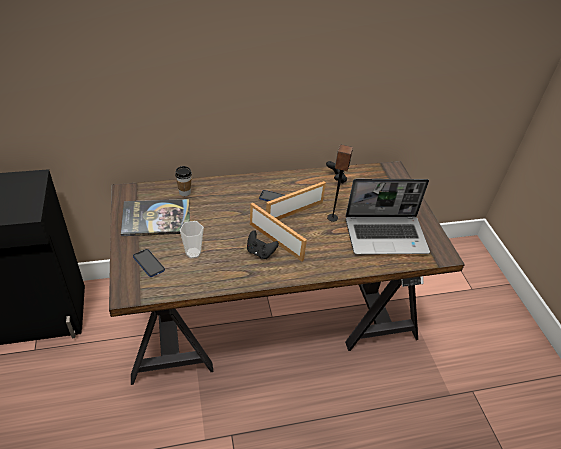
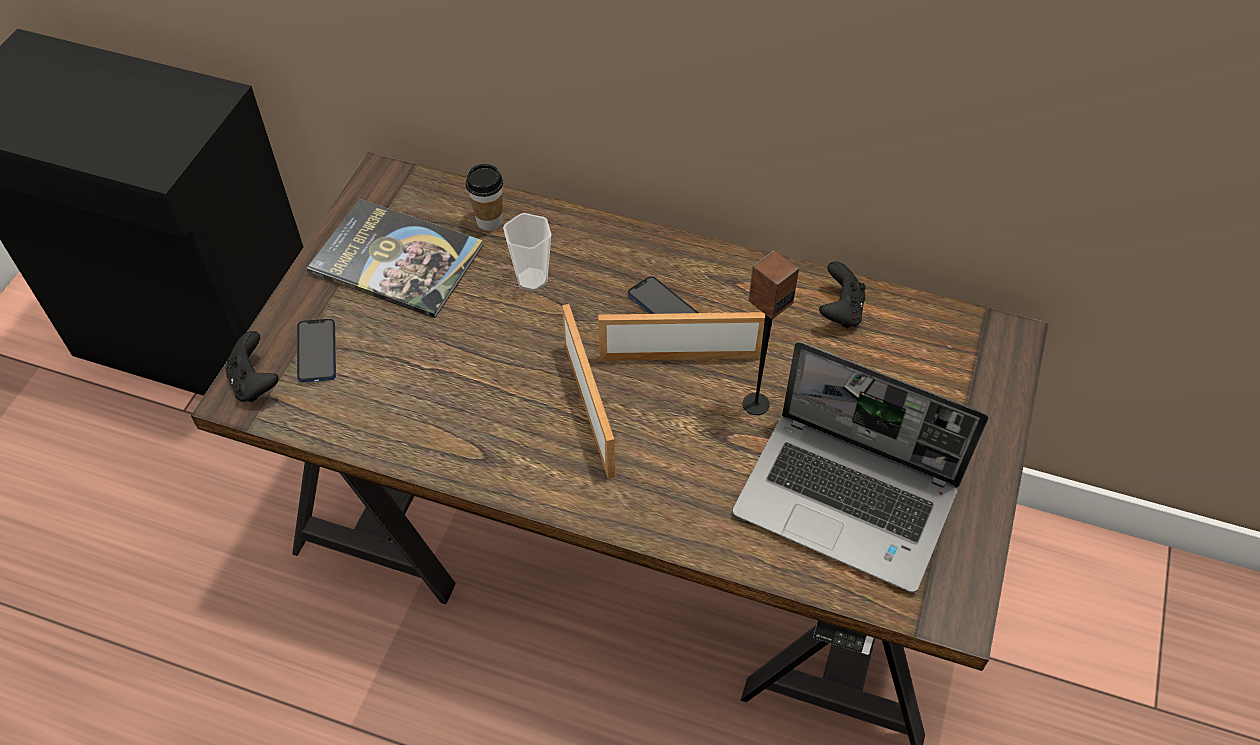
camera: 35 degrees right, 10 degrees up
cup [180,221,204,259] -> cup moved to [503,213,551,291]
black game controller [247,230,279,259] -> black game controller moved to [225,331,279,402]

